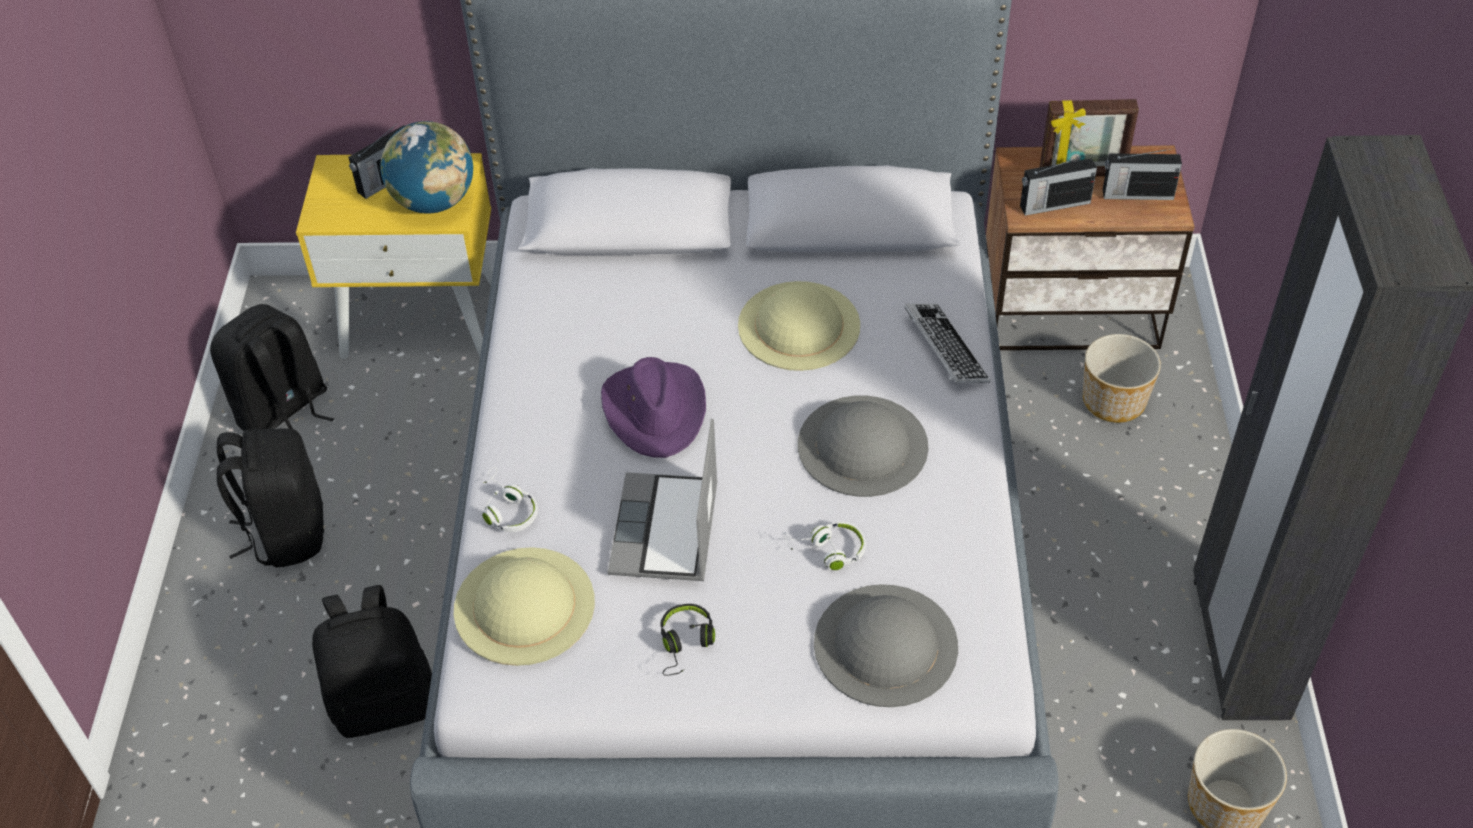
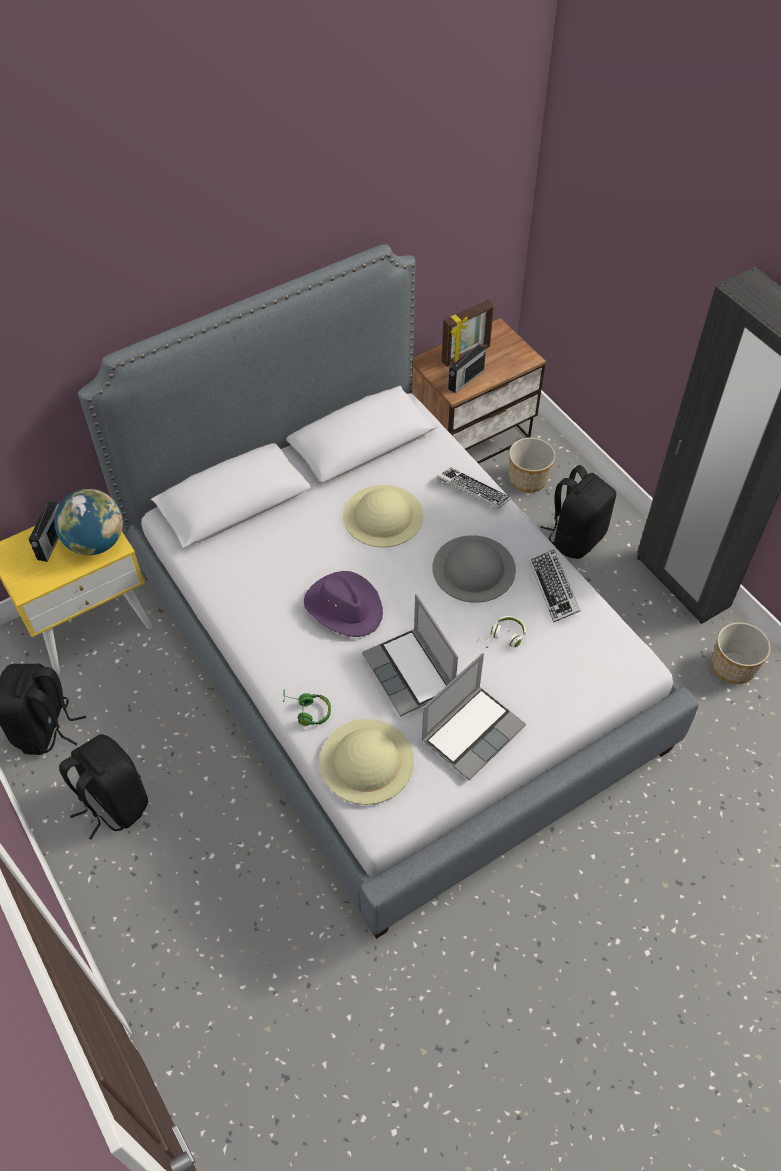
camera: 35 degrees left, 5 degrees up
black backpack [312,585,432,738] -> black backpack moved to [540,465,616,559]
white headphones [482,467,538,532] -> green headphones [283,689,331,726]
black headphones [660,604,715,676] -> laptop [421,653,526,781]
grey hat [814,584,958,707] -> none
radio [1103,148,1182,200] -> none
none -> keyboard [529,549,580,622]

